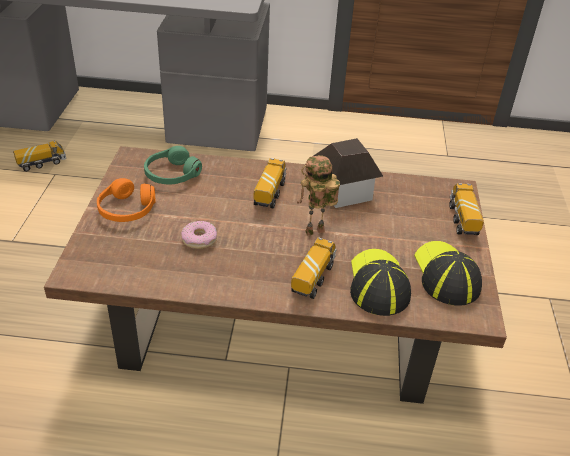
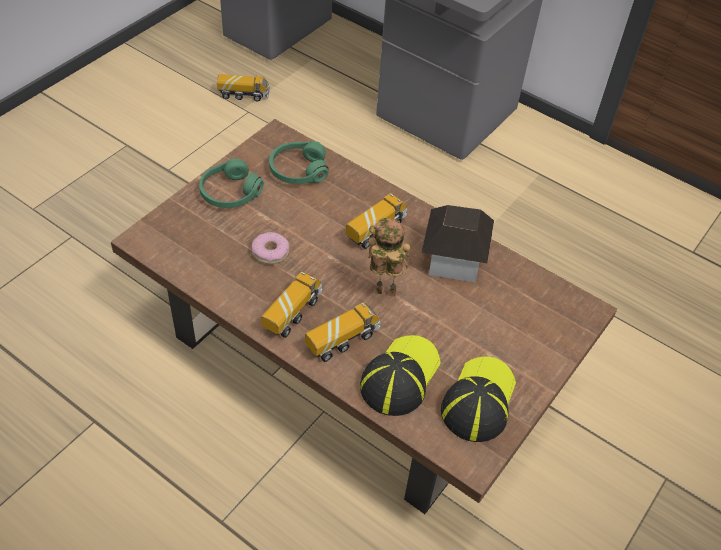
camera: 30 degrees right, 10 degrees up
orange headphones [97,178,155,222] -> green headphones [199,159,264,208]
toy truck [449,183,484,235] -> toy truck moved to [261,271,323,338]

